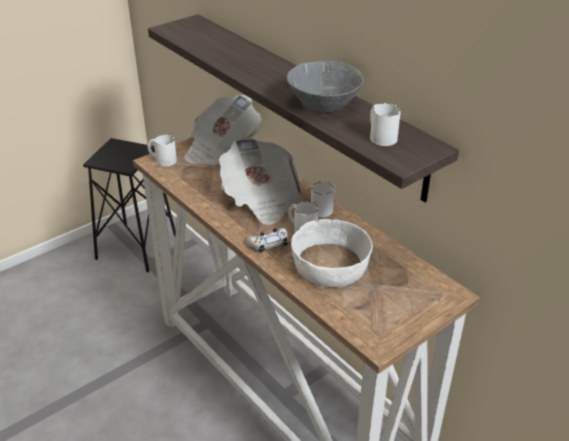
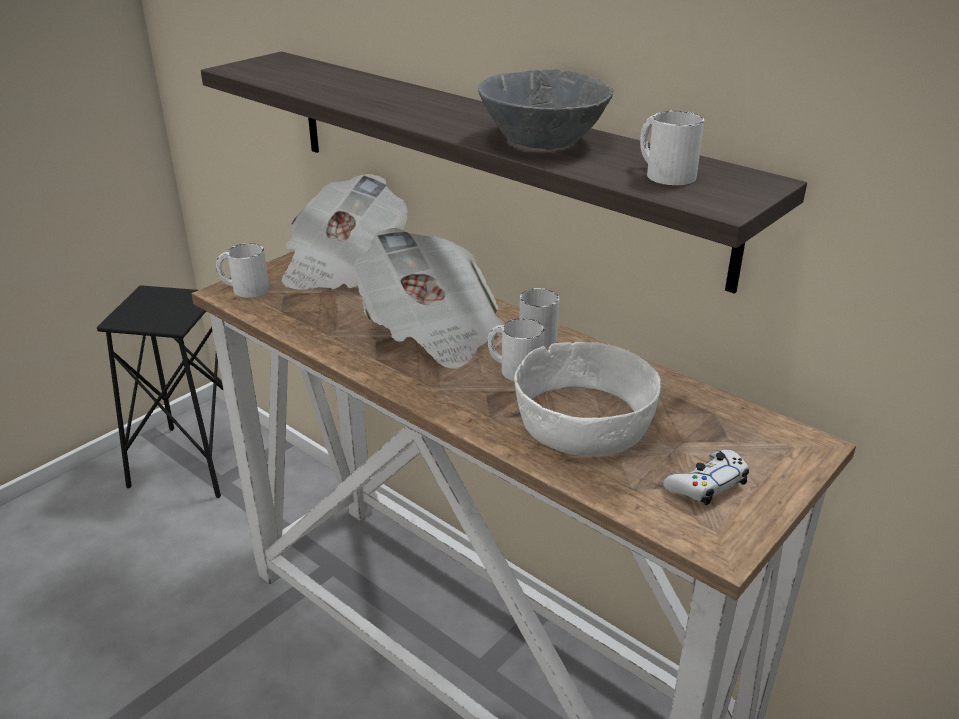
camera: 10 degrees left, 5 degrees down
white game controller [247,228,288,253] -> white game controller moved to [663,450,749,505]

